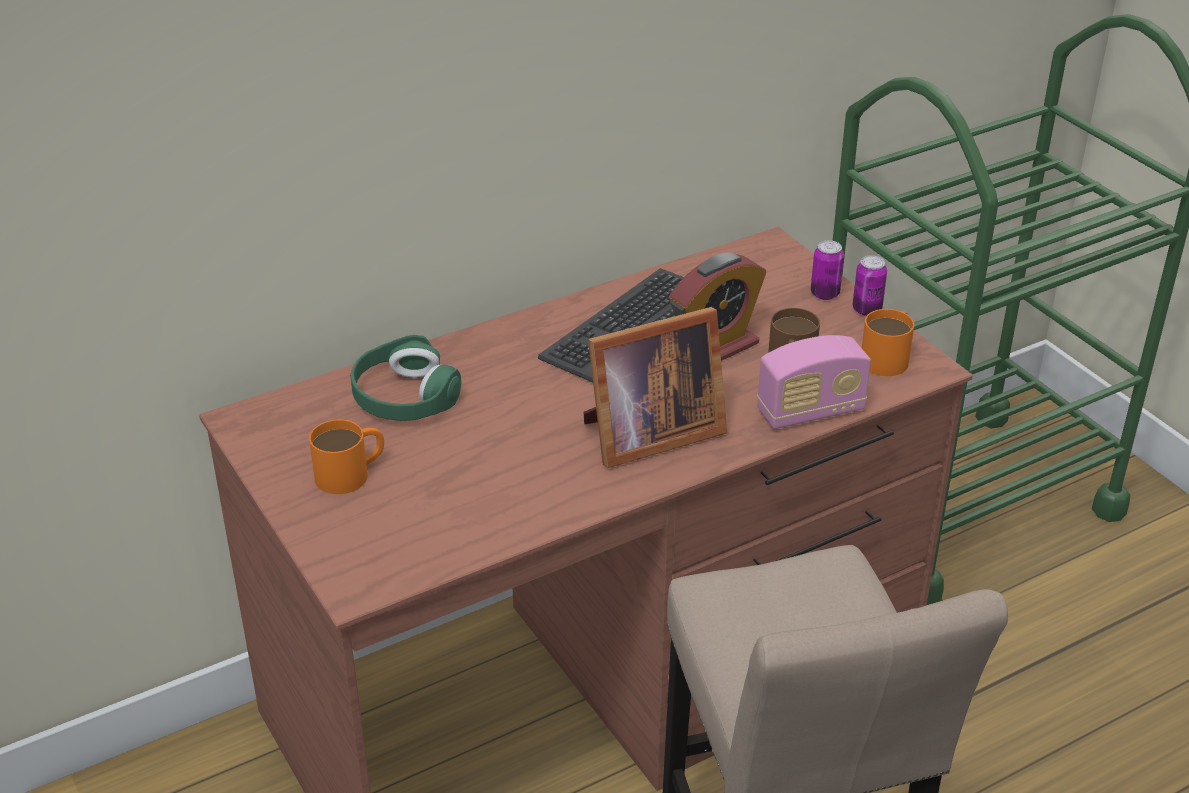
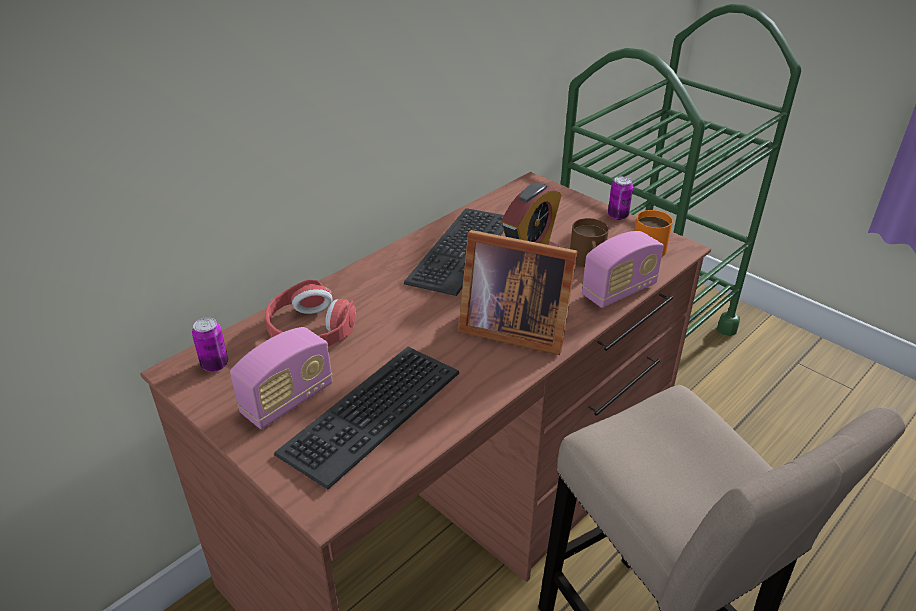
camera: 15 degrees left, 0 degrees up
orange mug [309,420,384,494] -> radio [230,327,332,429]
green headphones [350,335,461,421] -> red headphones [265,279,356,347]
picture frame [583,307,727,468] -> picture frame turned 60 degrees clockwise [458,230,578,355]
can [811,240,844,300] -> can moved to [192,317,228,372]
none -> keyboard [274,347,459,489]

